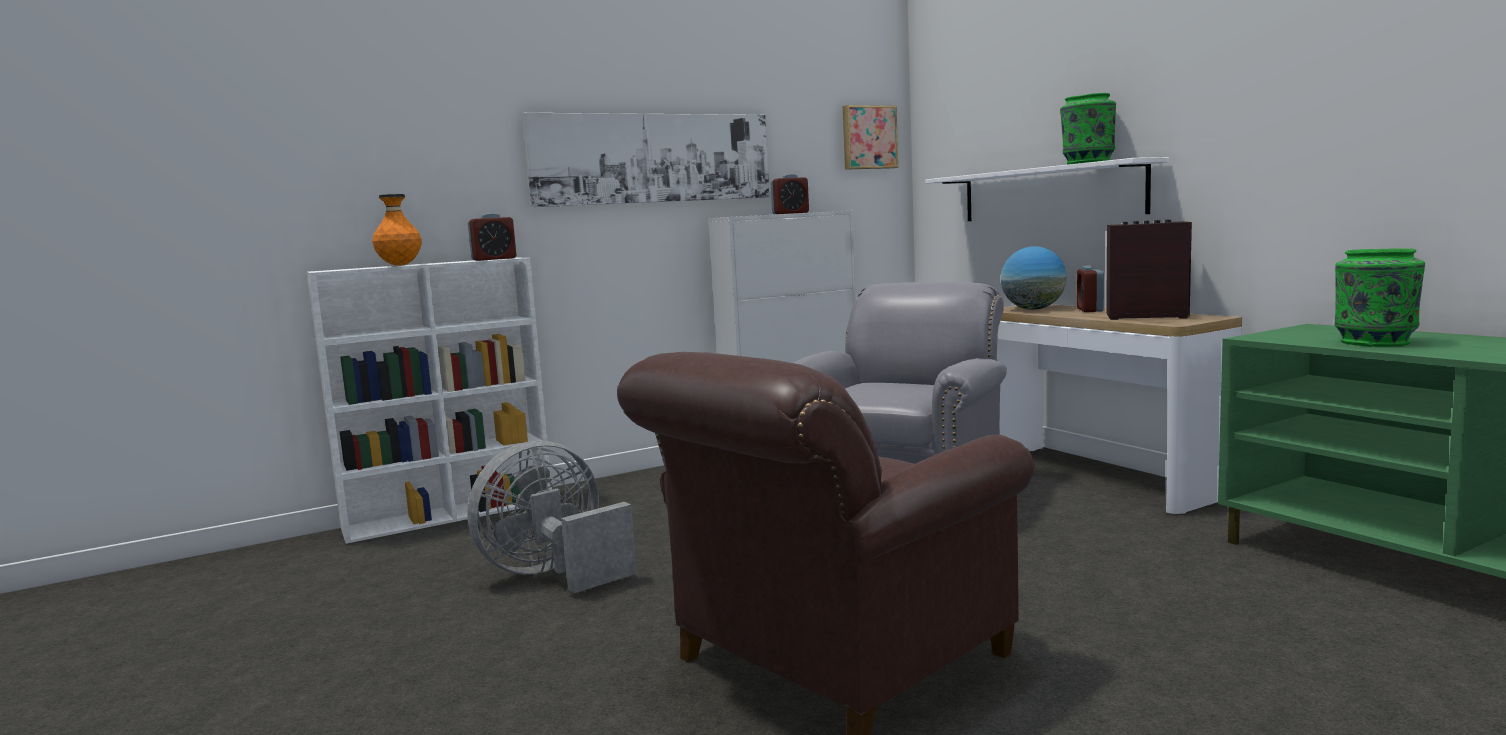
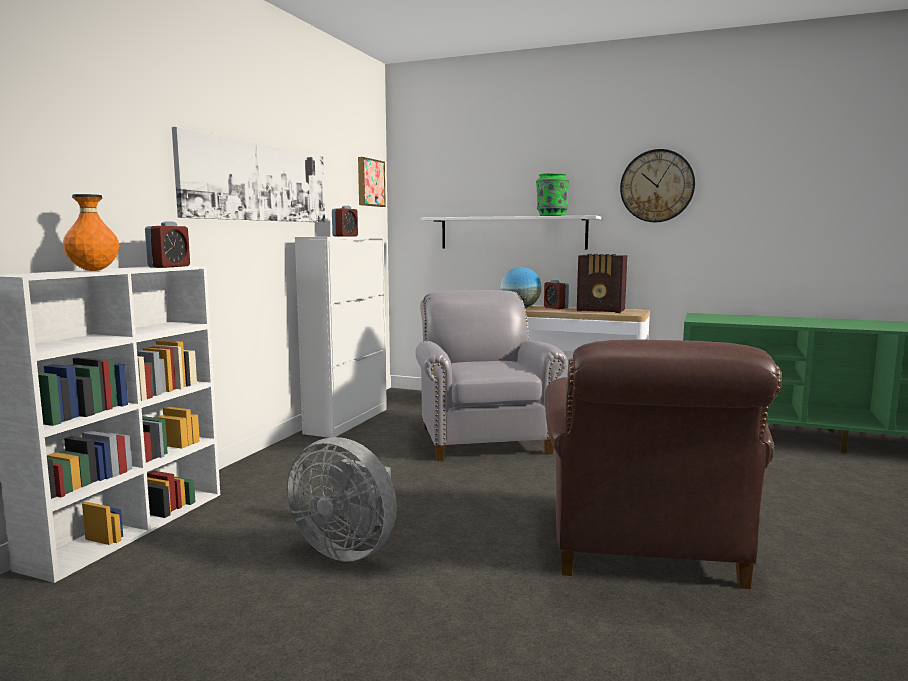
camera: 40 degrees left, 0 degrees up
grey fan [467,441,637,593] -> grey fan turned 75 degrees counterclockwise [287,437,397,561]
radio [1106,220,1192,320] -> radio turned 135 degrees counterclockwise [577,254,627,313]
green vase [1335,248,1425,347] -> none
none -> wall clock [620,149,695,222]

